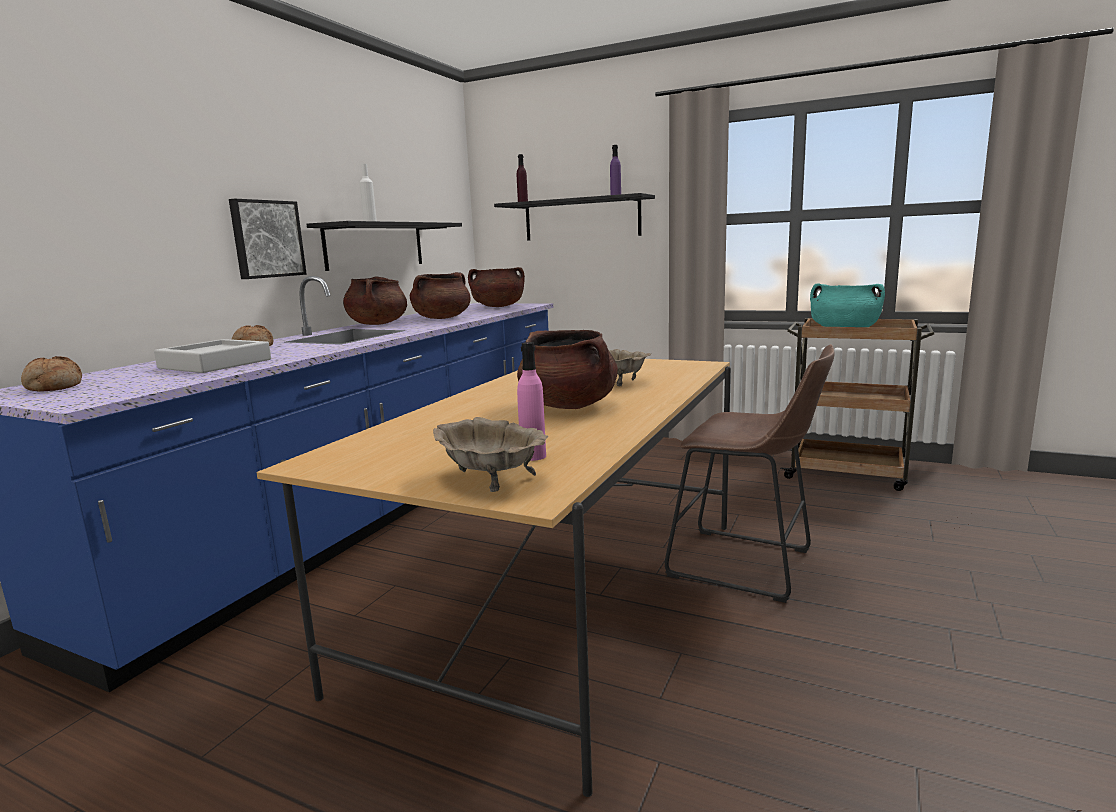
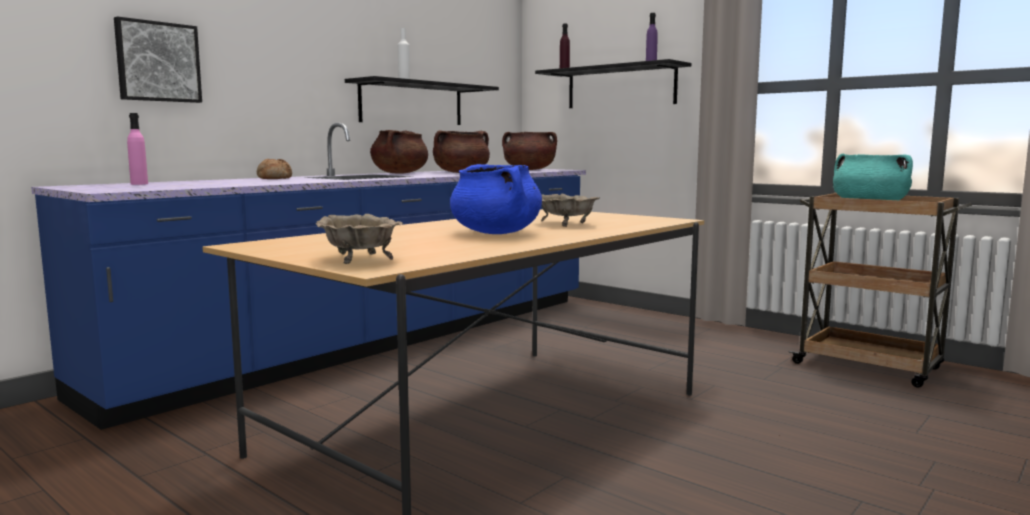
camera: 15 degrees right, 5 degrees down
bread [21,356,82,392] -> none
grey tray [154,339,271,373] -> none
picture [229,199,307,279] -> picture moved to [114,16,202,103]
brown cooking pot [517,330,618,409] -> blue cooking pot [450,164,542,234]
pink bottle [517,342,546,461] -> pink bottle moved to [127,113,148,185]
brown stool [665,344,835,603] -> none

